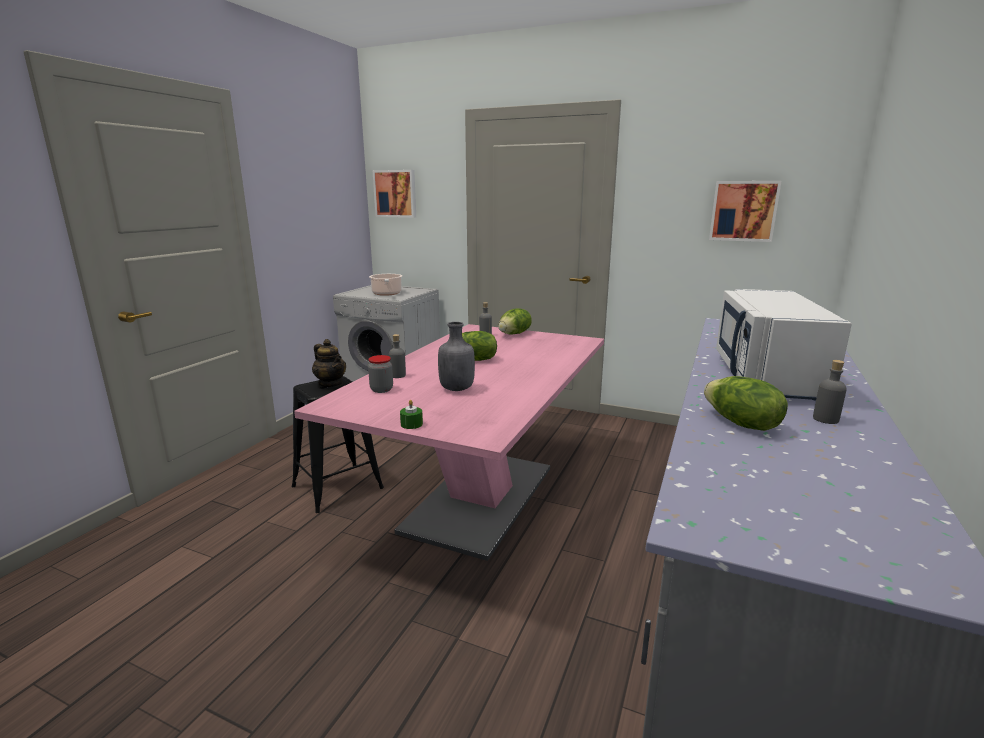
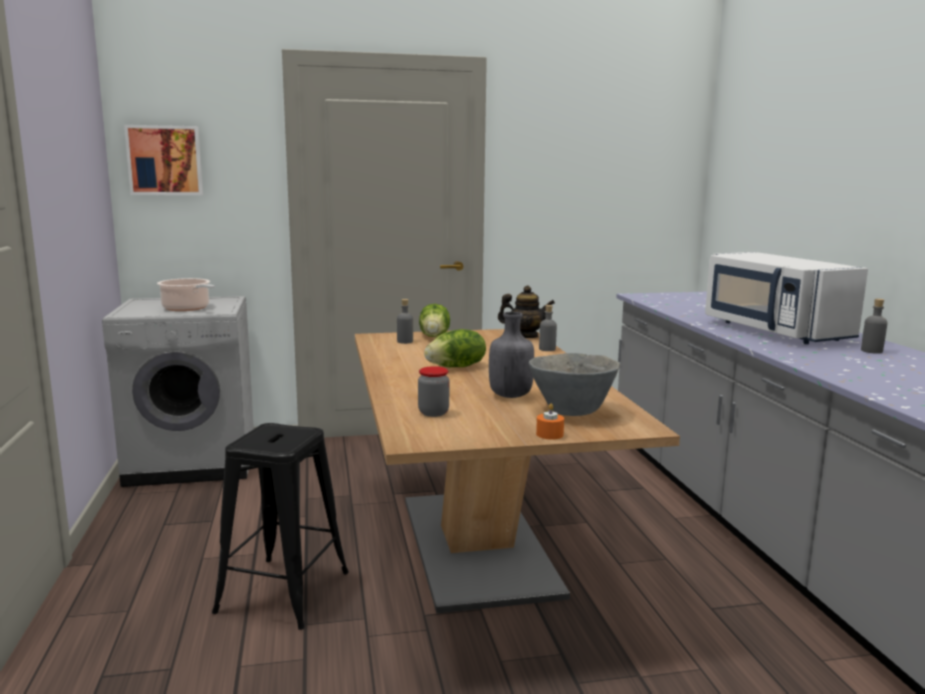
camera: 35 degrees left, 5 degrees down
pink dining table [294,324,604,561] -> brown dining table [355,329,680,613]
teapot [312,339,346,387] -> teapot moved to [498,286,555,338]
grey bottle [389,334,406,378] -> grey bottle moved to [539,305,557,351]
green candle [400,400,423,429] -> orange candle [536,404,564,440]
lettuce [704,376,788,431] -> none
picture [709,181,781,242] -> none
none -> grey bowl [528,353,620,416]

